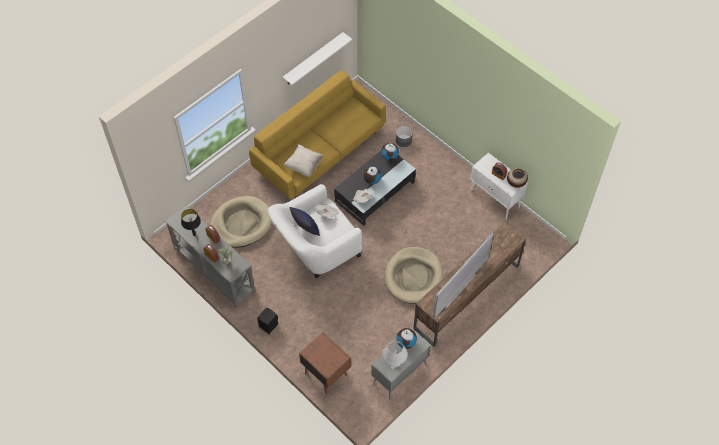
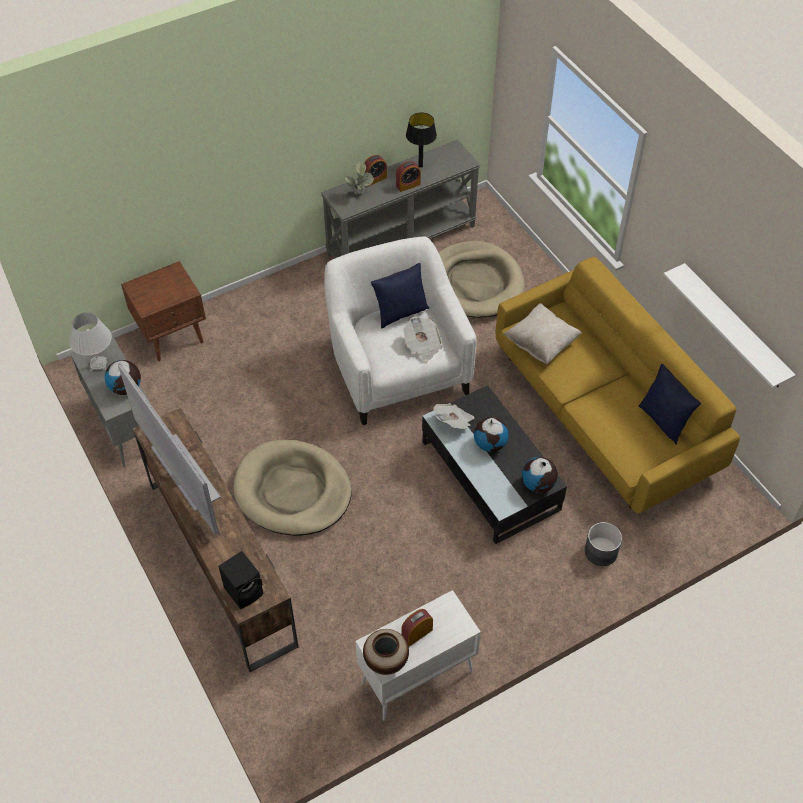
camera: 105 degrees right, 5 degrees down
black speaker [257,307,278,334] -> black speaker moved to [218,551,263,609]
none -> blue pillow [639,364,701,445]

